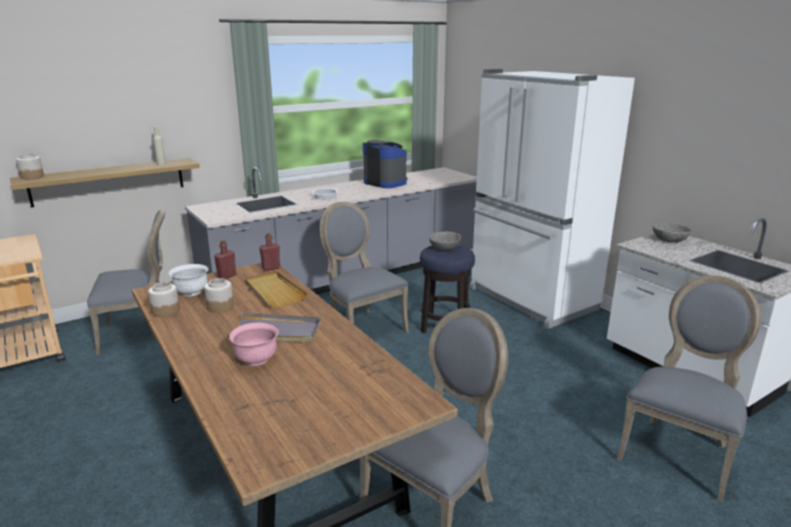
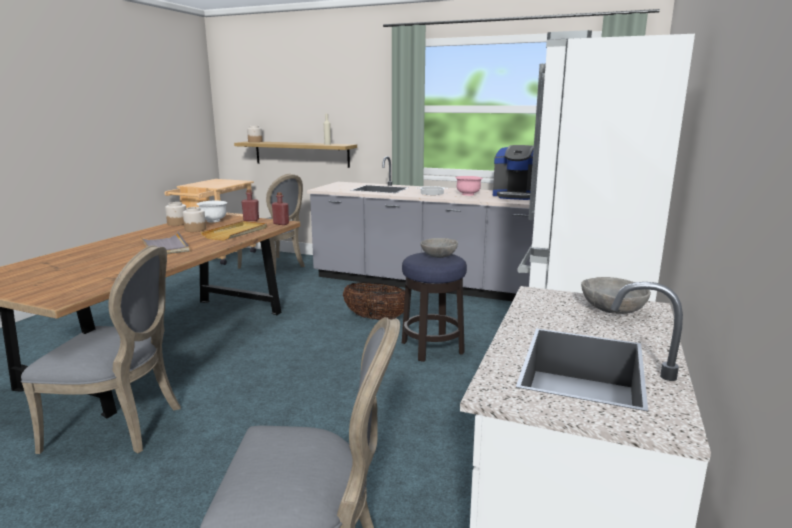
camera: 55 degrees right, 5 degrees down
pink bowl [229,323,279,366] -> pink bowl moved to [455,176,483,196]
grey chair [320,202,409,333] -> basket [343,282,405,320]
coffee machine [363,140,407,188] -> coffee machine turned 105 degrees clockwise [493,145,536,200]

